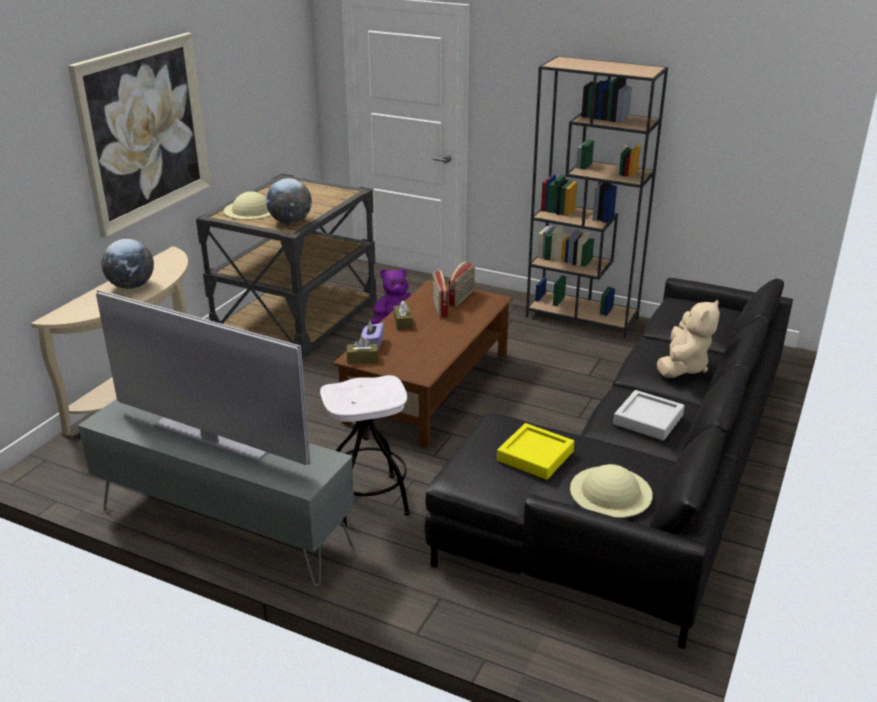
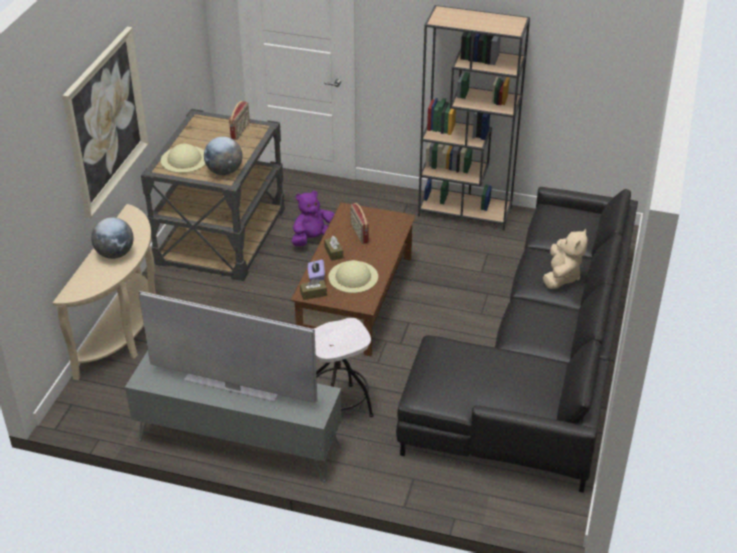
camera: 10 degrees left, 10 degrees up
radio [449,262,475,307] -> radio moved to [229,101,250,140]
yellow tray [497,423,574,480] -> none
beige hat [570,464,653,518] -> beige hat moved to [329,260,378,293]
grey tray [613,390,685,441] -> none

